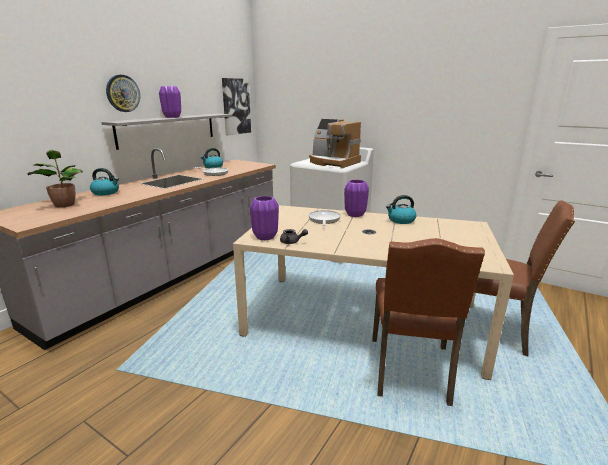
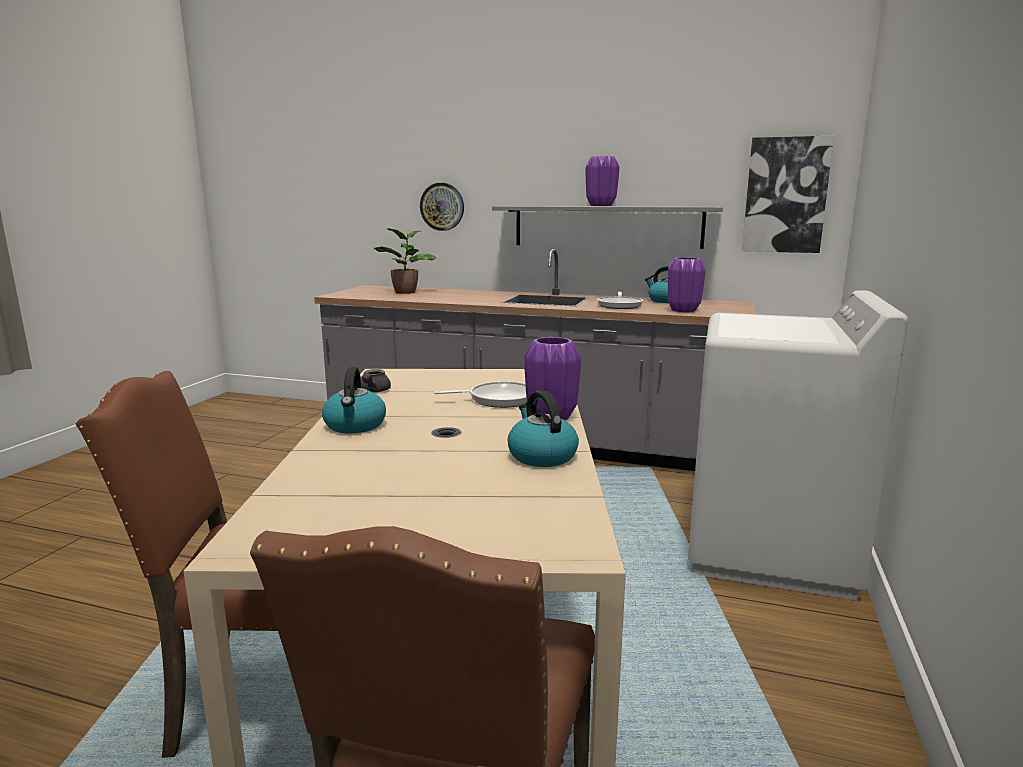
camera: 75 degrees right, 5 degrees down
kettle [90,168,119,195] -> kettle moved to [322,367,386,434]
wall clock [106,75,140,112] -> wall clock moved to [420,183,464,231]
purple vase [250,196,279,240] -> purple vase moved to [668,257,706,312]
coffee machine [309,119,361,169] -> none

